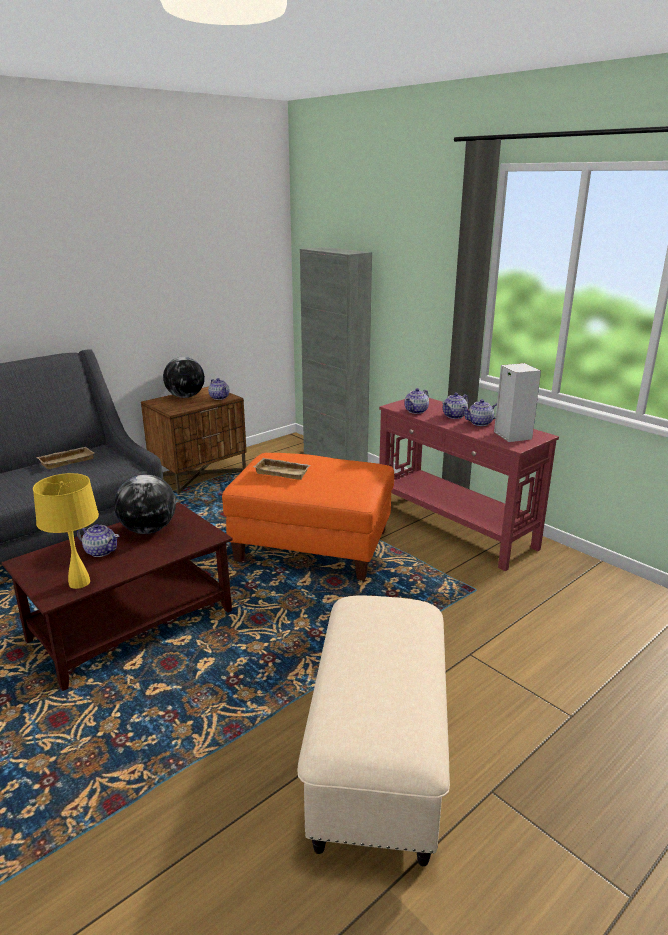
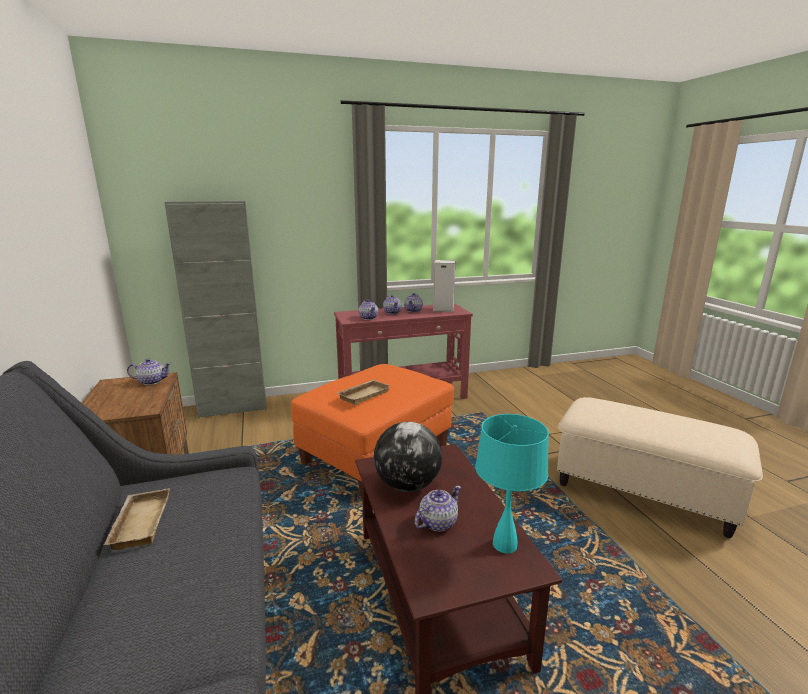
camera: 65 degrees left, 5 degrees down
yellow table lamp [33,473,99,589] -> turquoise table lamp [475,414,549,554]
globe [163,357,205,398] -> none

